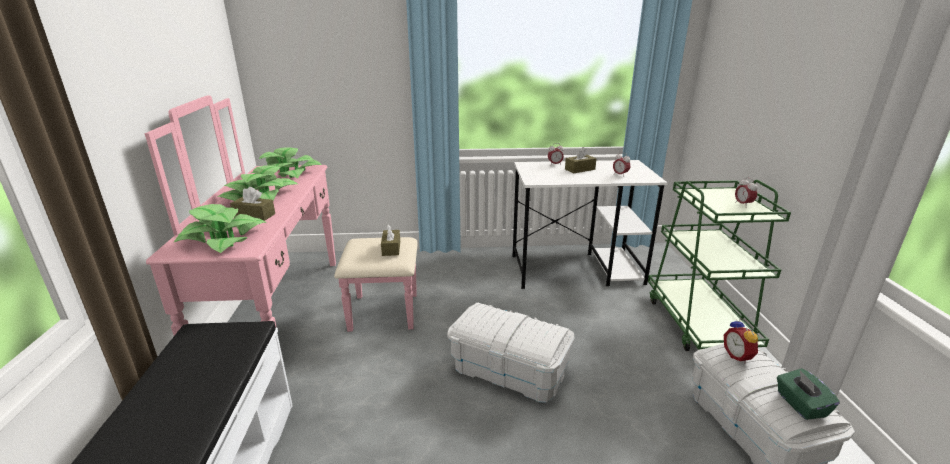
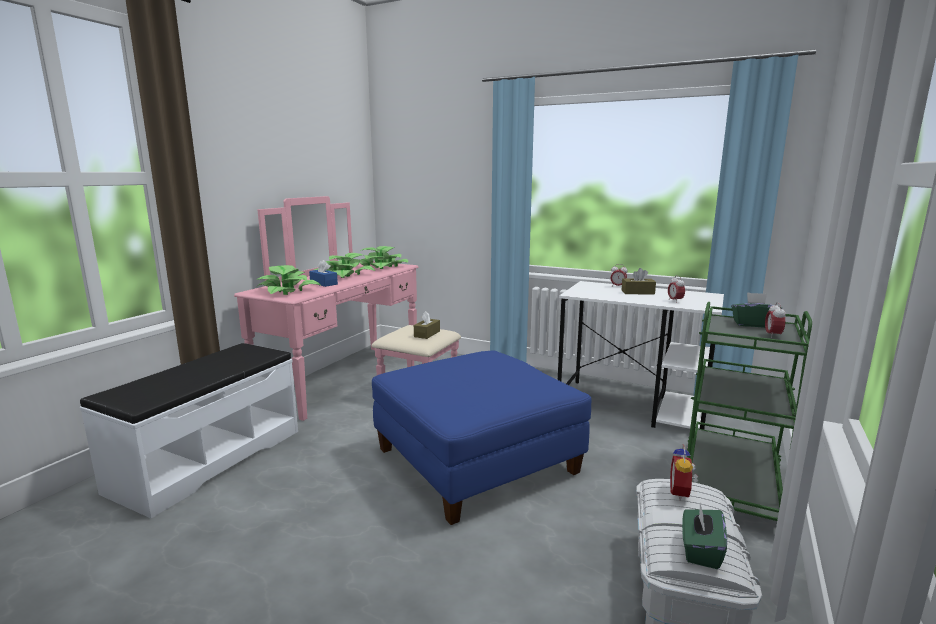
camera: 30 degrees right, 10 degrees down
brown tissue box [230,187,275,221] -> blue tissue box [309,260,338,287]
white storage box [447,303,575,403] -> blue ottoman [372,350,592,525]
none -> green tissue box [731,292,782,328]

